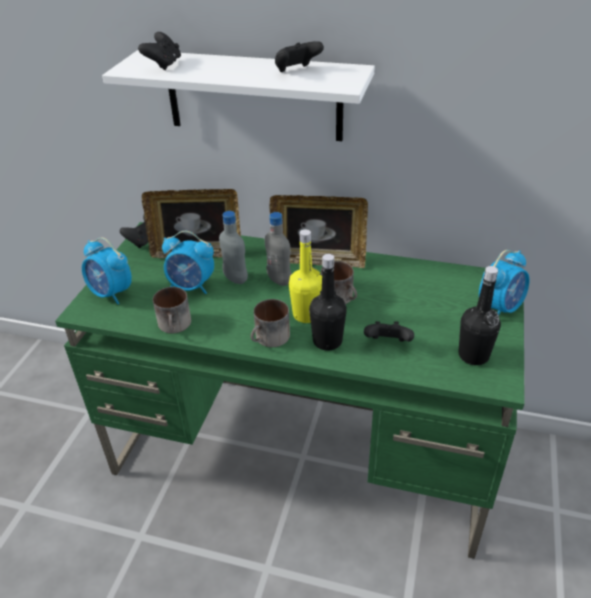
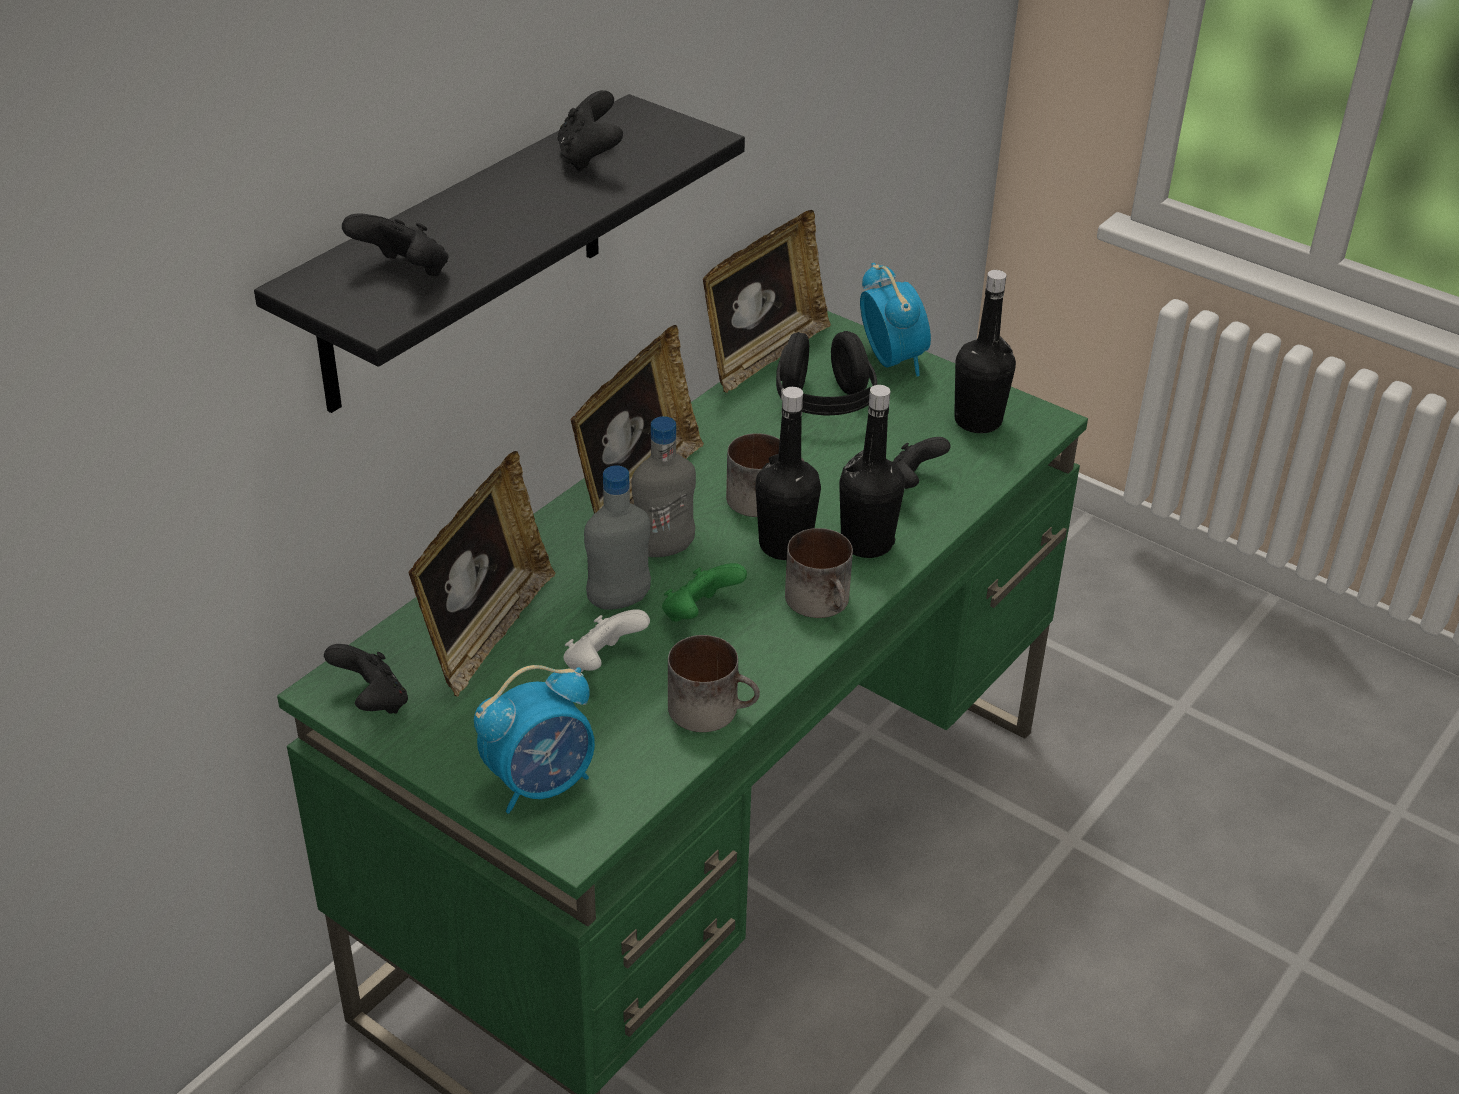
camera: 70 degrees left, 0 degrees up
white shelf [102,50,375,141] -> black shelf [254,94,745,413]
alarm clock [162,231,214,294] -> white game controller [564,609,650,672]
yellow bottle [289,229,322,323] -> black bottle [755,387,821,560]
none -> green game controller [662,563,747,622]
none -> picture frame [703,210,831,393]
none -> black headphones [776,331,877,416]

